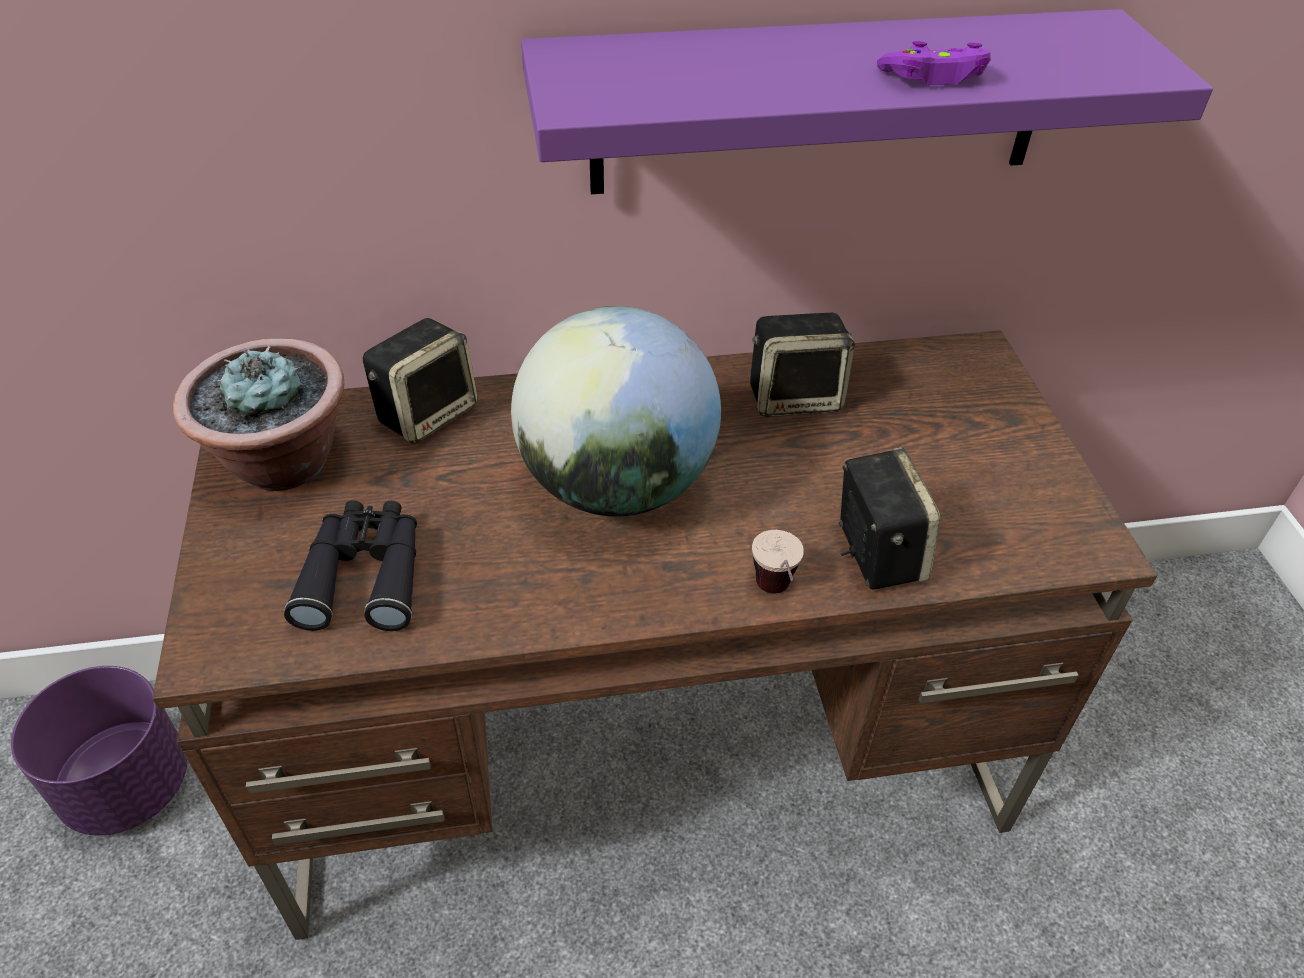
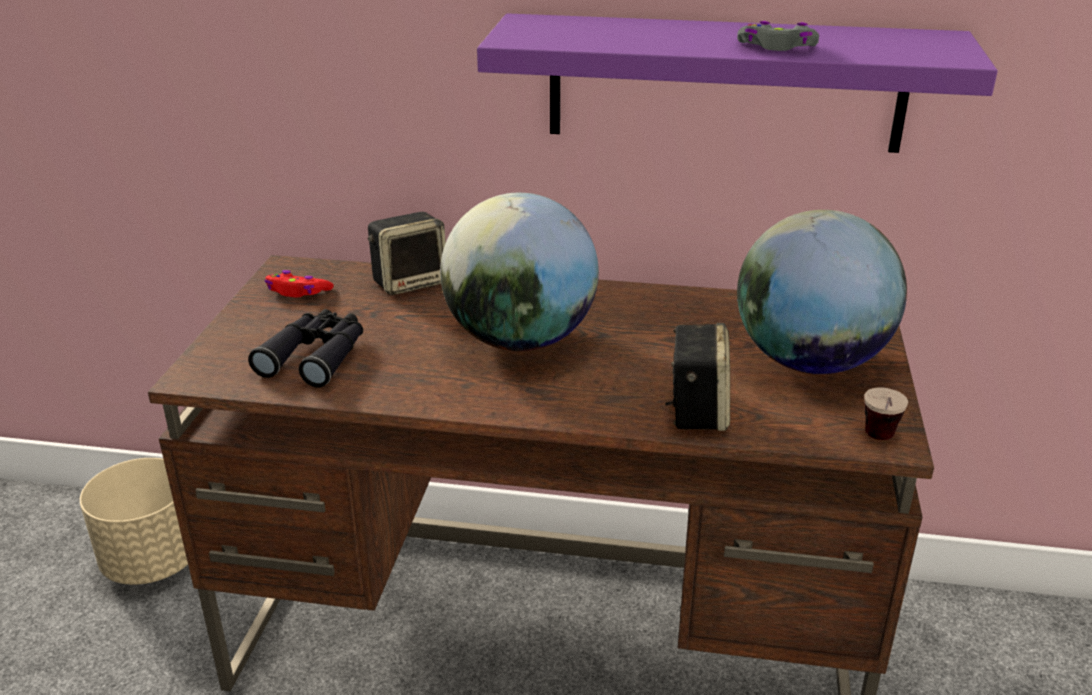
camera: 20 degrees right, 15 degrees down
purple planter [11,666,187,836] -> beige planter [80,458,188,585]
potted plant [173,338,344,491] -> red game controller [264,270,334,298]
speaker [750,313,855,417] -> none
cup [752,530,804,594] -> cup moved to [864,387,908,440]
purple game controller [877,41,991,85] -> grey game controller [737,21,819,51]
none -> globe [737,210,907,374]

